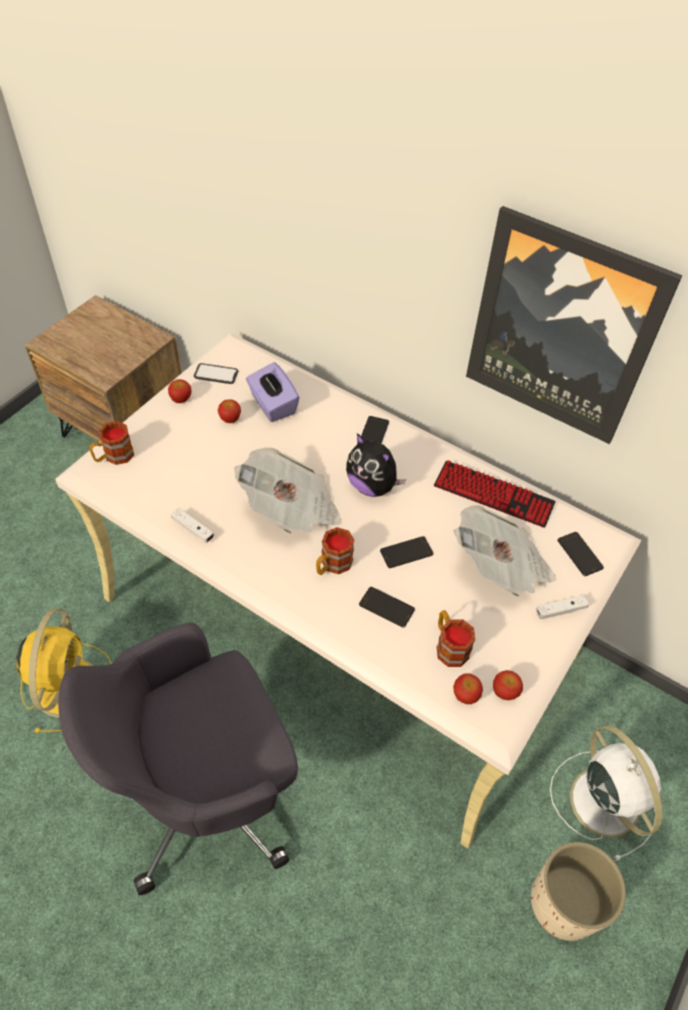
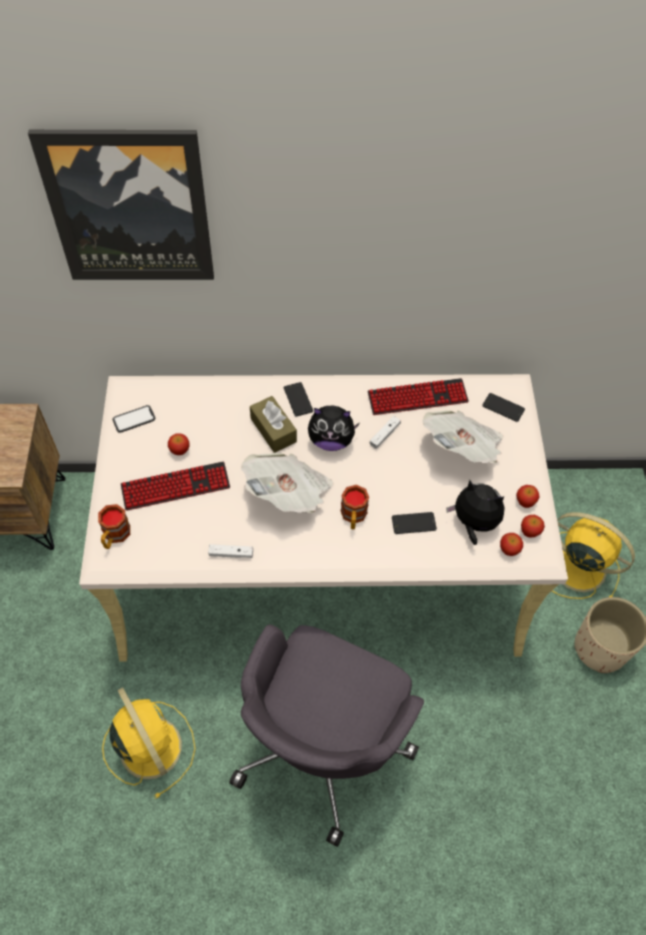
camera: 35 degrees left, 5 degrees up
apple [168,379,192,403] -> apple moved to [516,485,540,508]
purple tissue box [246,362,299,422] -> none
phone [380,536,433,568] -> none
mug [437,610,475,667] -> plush toy [447,480,505,545]
picture [466,206,682,444] -> picture moved to [28,130,214,280]
white game controller [536,595,589,619] -> white game controller moved to [370,416,401,449]
white fan [550,725,662,861] -> yellow fan [552,512,635,599]
none -> keyboard [121,462,230,511]
none -> brown tissue box [250,396,297,453]

